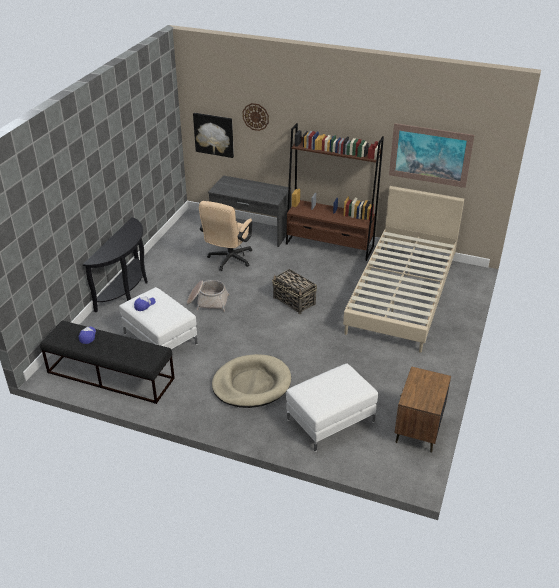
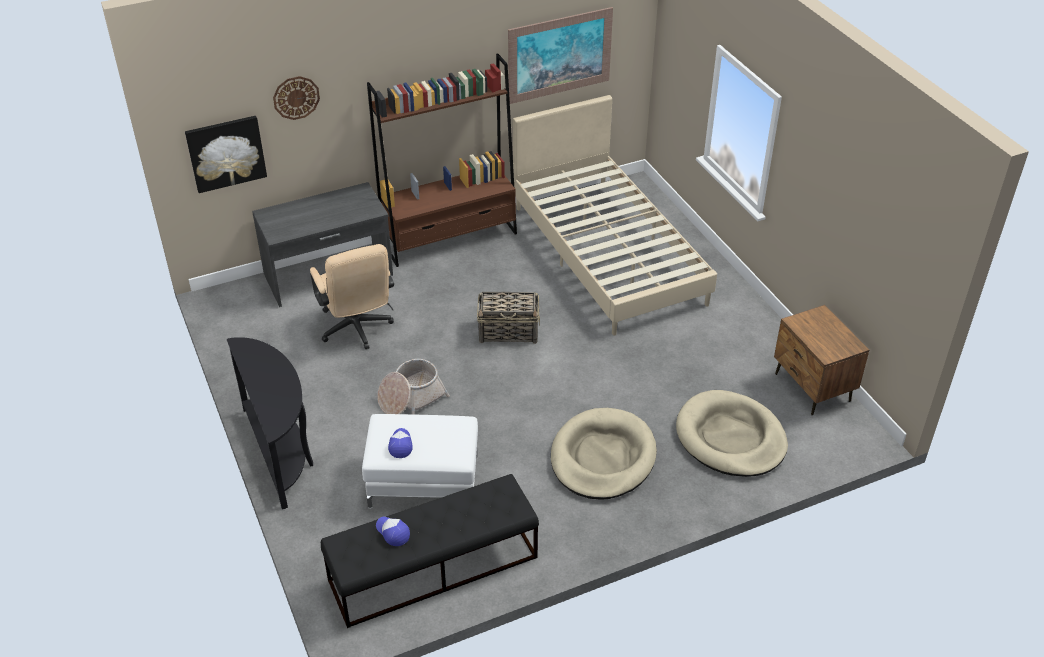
camera: 45 degrees left, 5 degrees up
white ottoman [286,364,378,452] -> beige dog bed [676,390,788,477]

